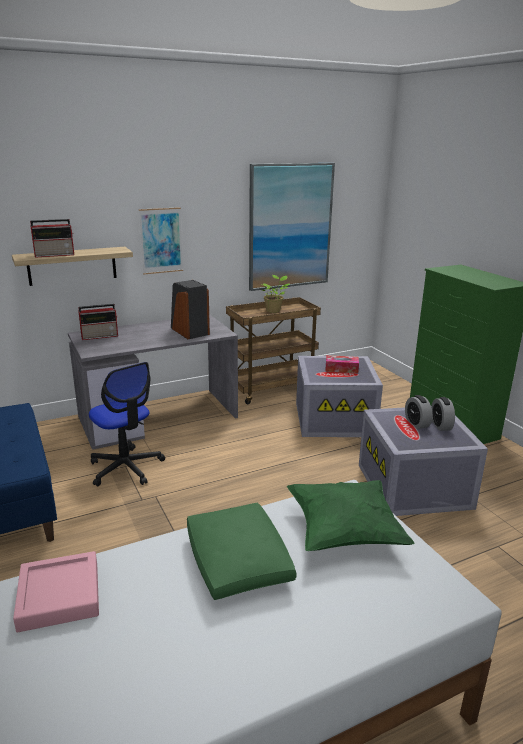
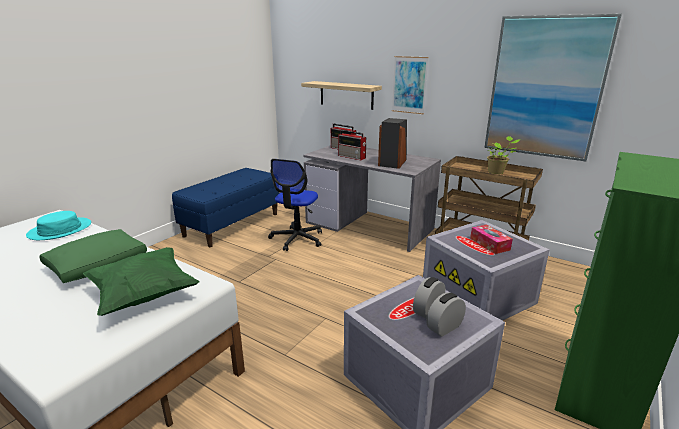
camera: 60 degrees right, 0 degrees up
pink tray [13,551,99,632] -> turquoise hat [26,211,91,240]
radio [30,219,74,258] -> radio moved to [338,130,366,160]

